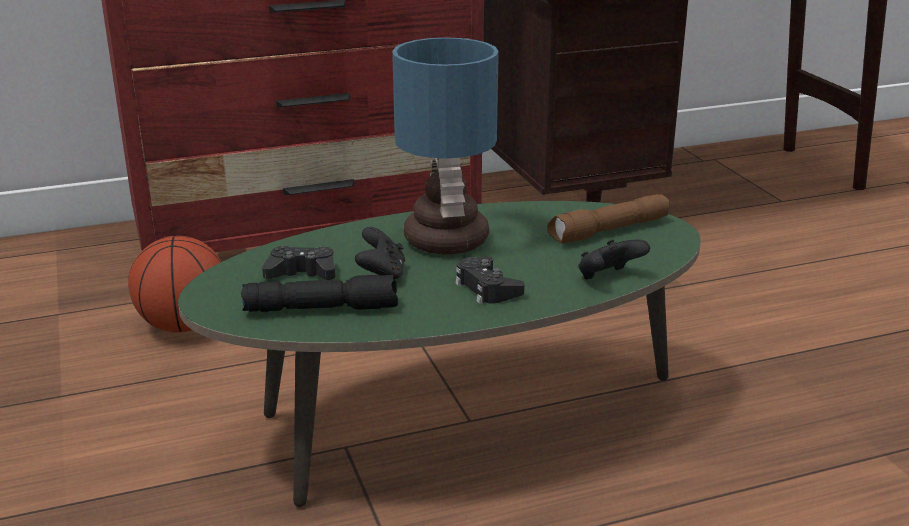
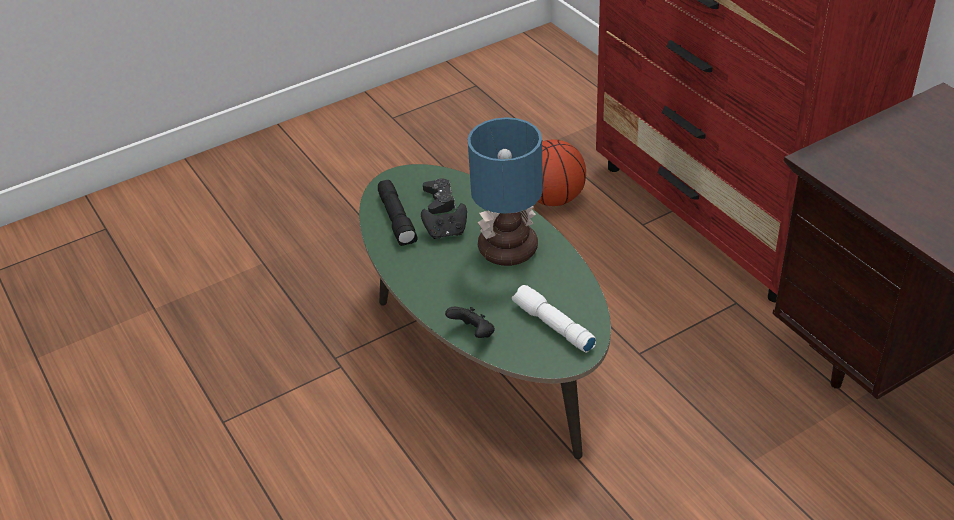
camera: 80 degrees right, 15 degrees up
black game controller [455,256,525,304] -> none
brown flashlight [547,194,669,244] -> white flashlight [512,285,596,353]

